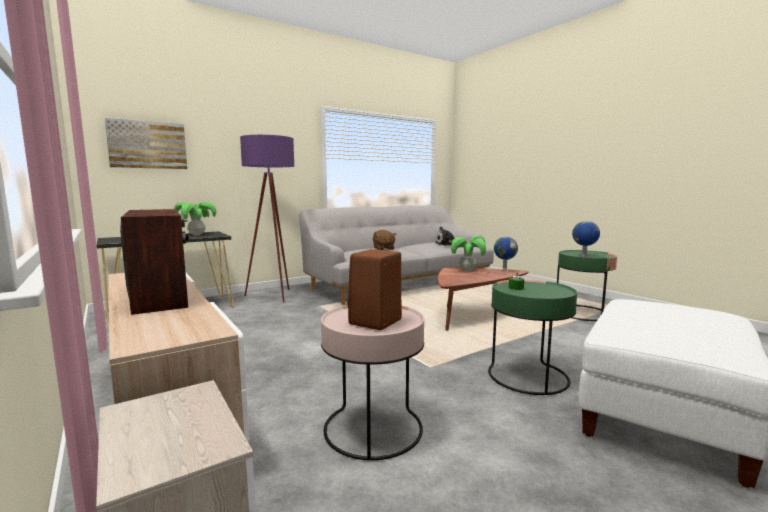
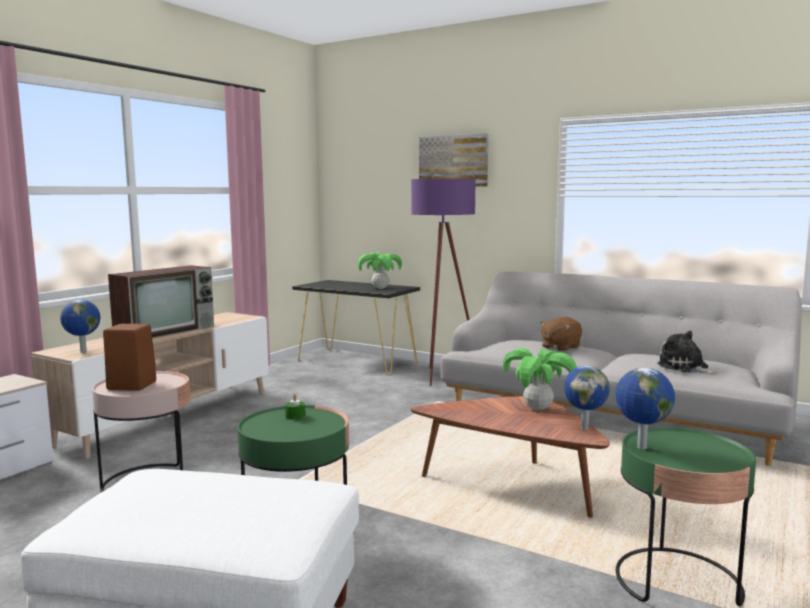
camera: 65 degrees right, 0 degrees up
picture [105,118,187,169] -> picture moved to [419,133,488,187]
none -> globe [60,300,100,353]

